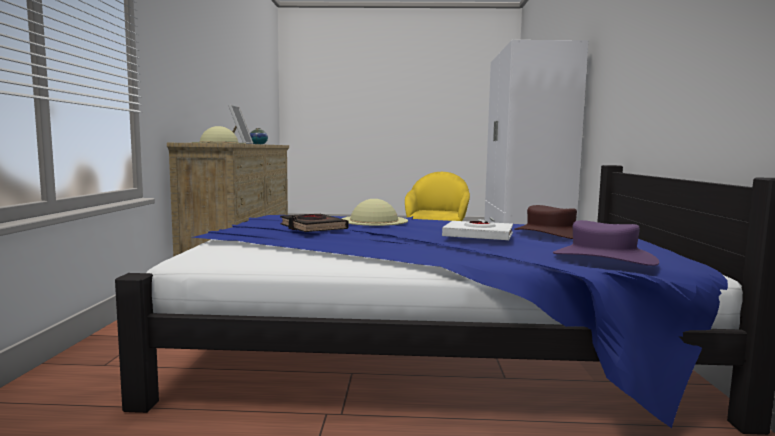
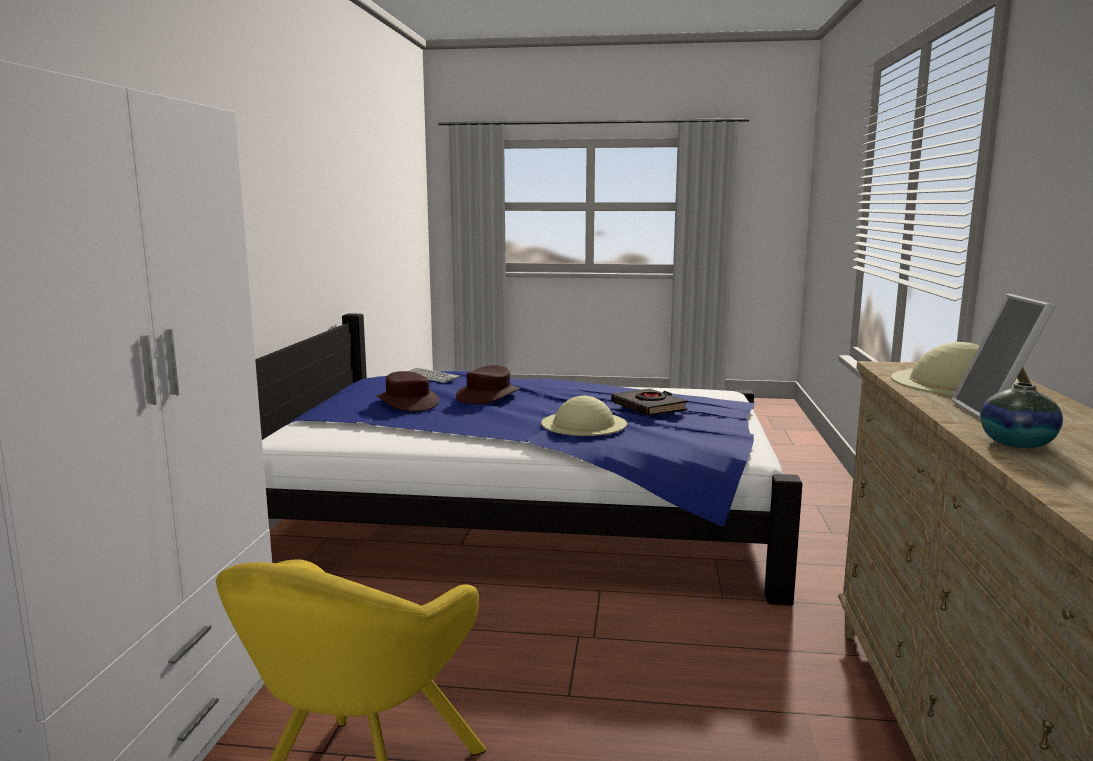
camera: 175 degrees left, 5 degrees up
white book [442,219,513,240] -> brown hat [456,365,520,404]
purple hat [553,220,659,266] -> keyboard [409,368,460,383]

